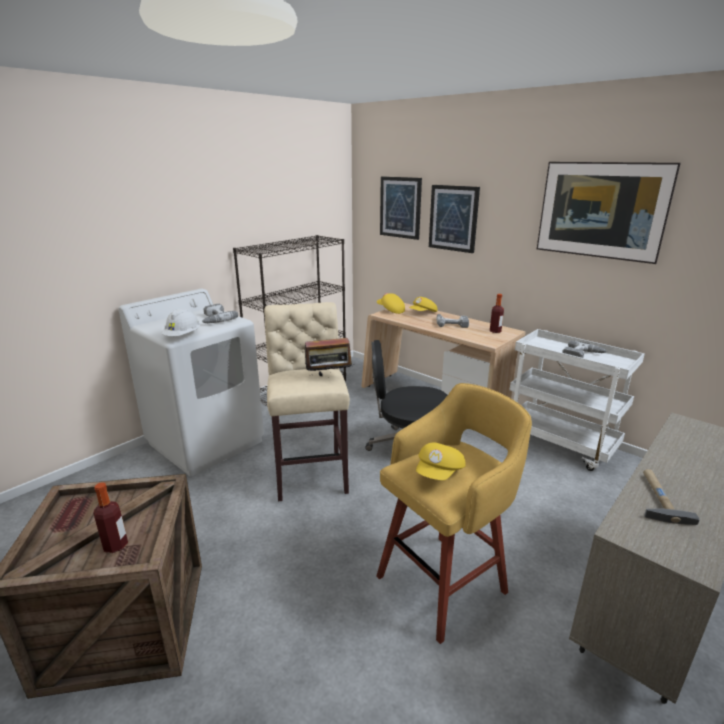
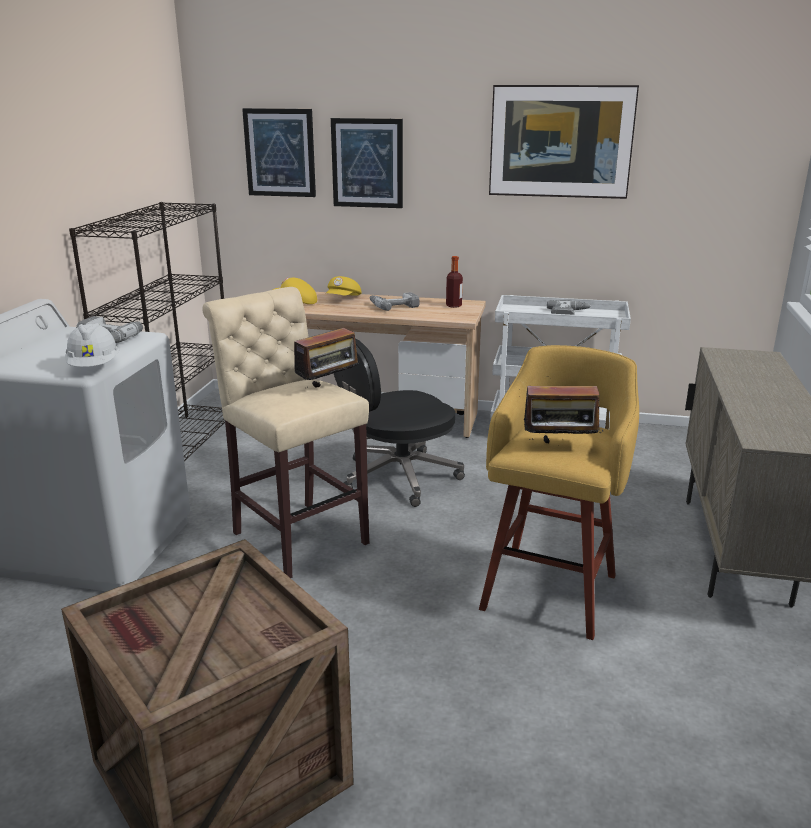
camera: 30 degrees left, 0 degrees up
bottle [93,482,128,553] -> none
yellow cap [416,442,466,480] -> radio [524,376,603,443]
hammer [643,469,700,525] -> none

